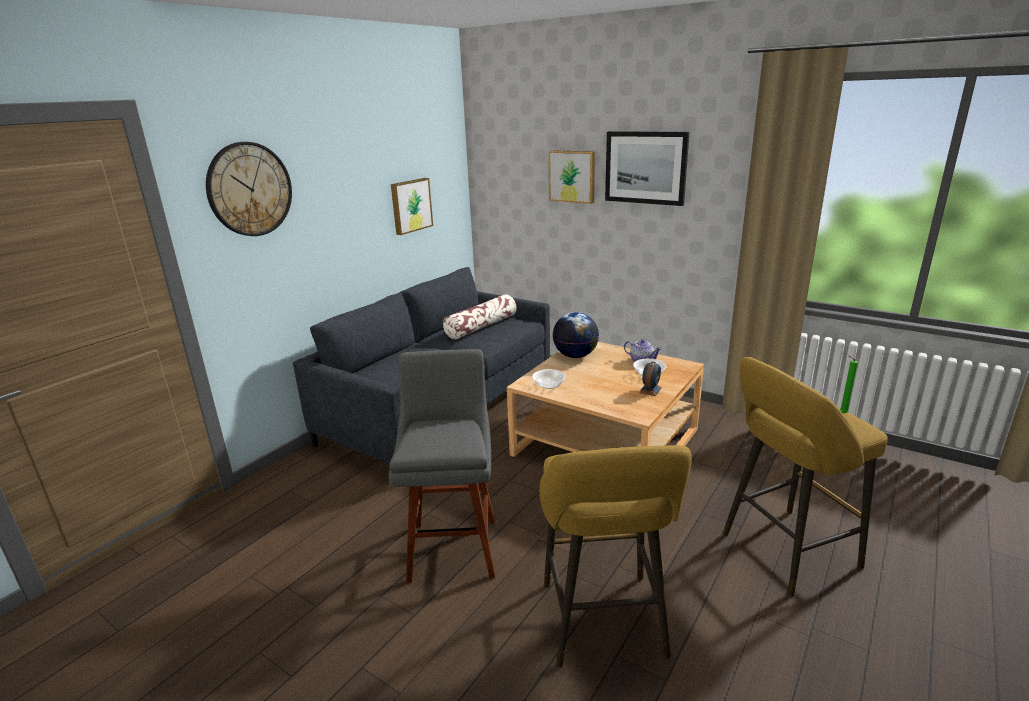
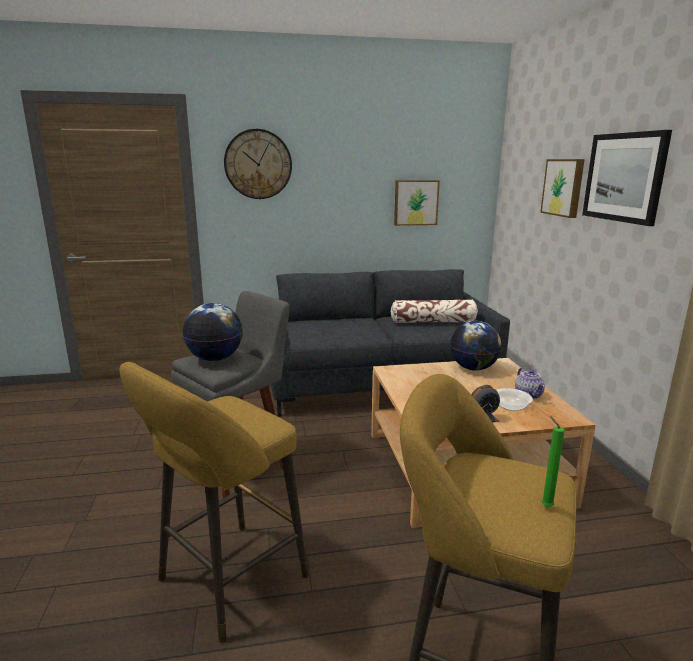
camera: 45 degrees right, 5 degrees down
bowl [532,369,566,389] -> none
none -> globe [183,303,243,361]

